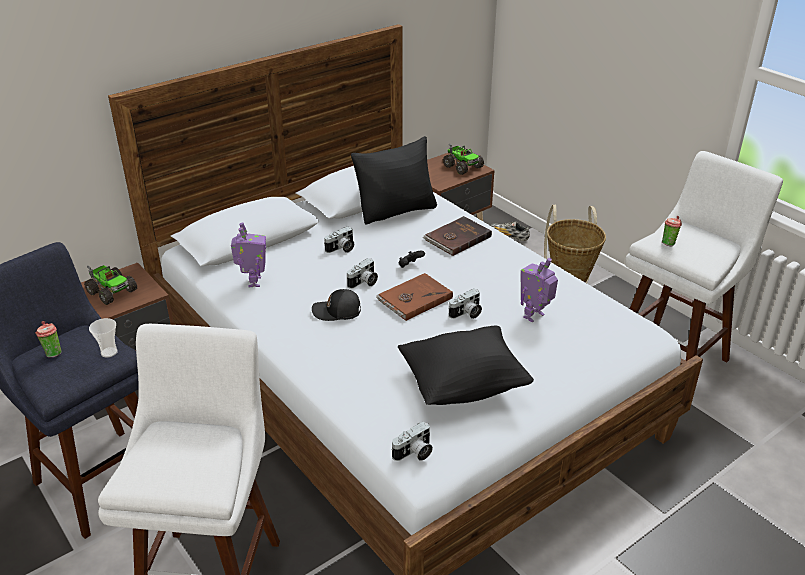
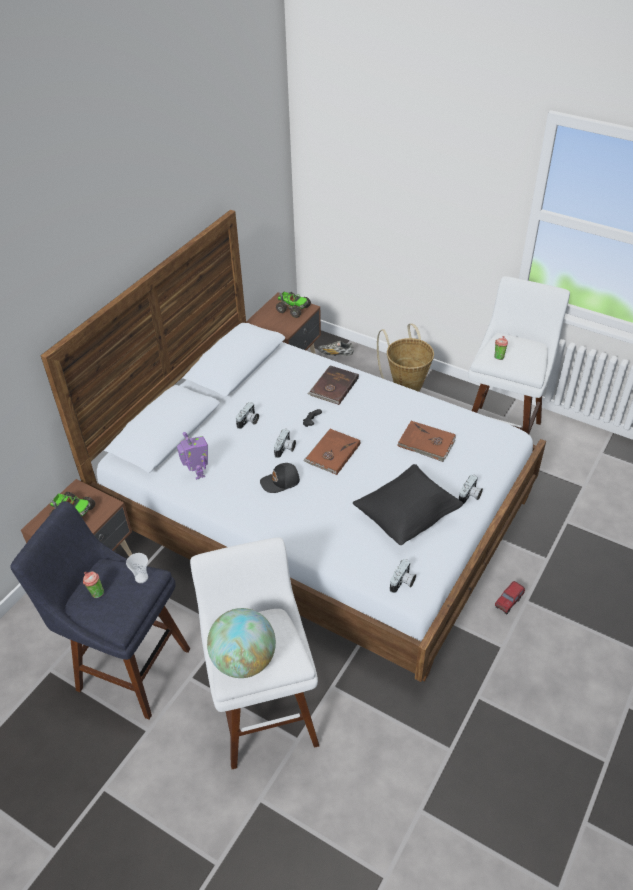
camera: 20 degrees left, 10 degrees up
black pillow [351,136,437,225] -> none
camera [449,289,482,319] -> camera moved to [459,475,483,504]
toy robot [521,258,558,323] -> brown book [397,421,456,462]
none -> globe [207,608,276,678]
none -> toy truck [495,581,525,614]

